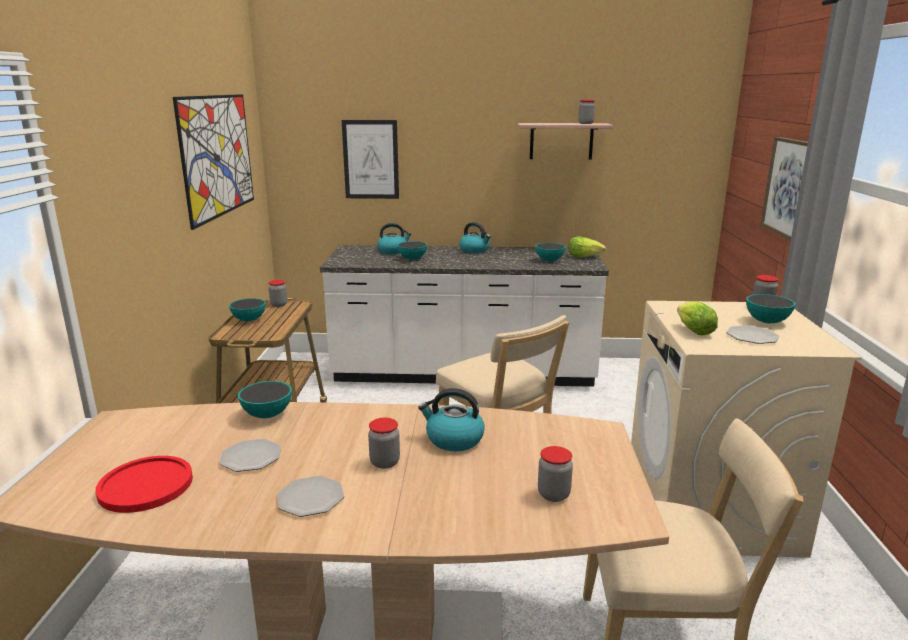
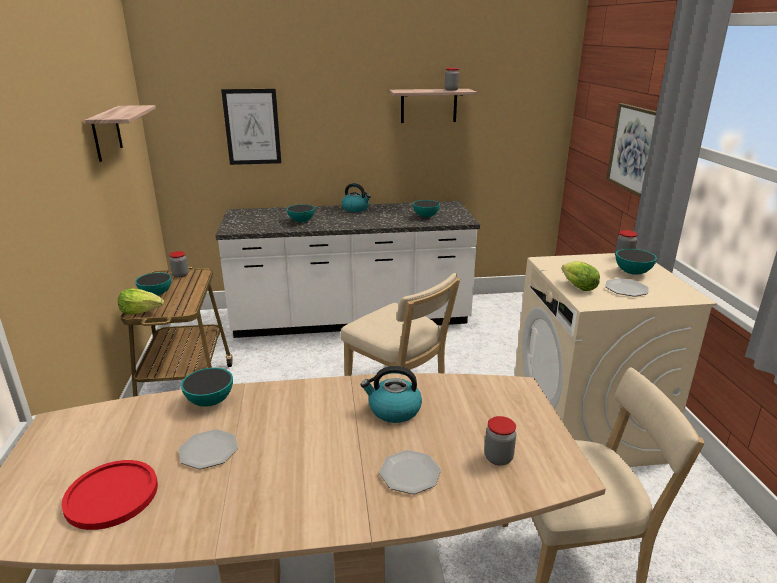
camera: 10 degrees left, 5 degrees up
picture [173,94,254,230] -> shelf [85,105,156,162]
plate [277,476,344,517] -> plate moved to [379,450,441,494]
jar [368,418,400,469] -> none
kettle [377,223,412,254] -> none
lettuce [569,236,606,257] -> lettuce moved to [118,288,164,314]

